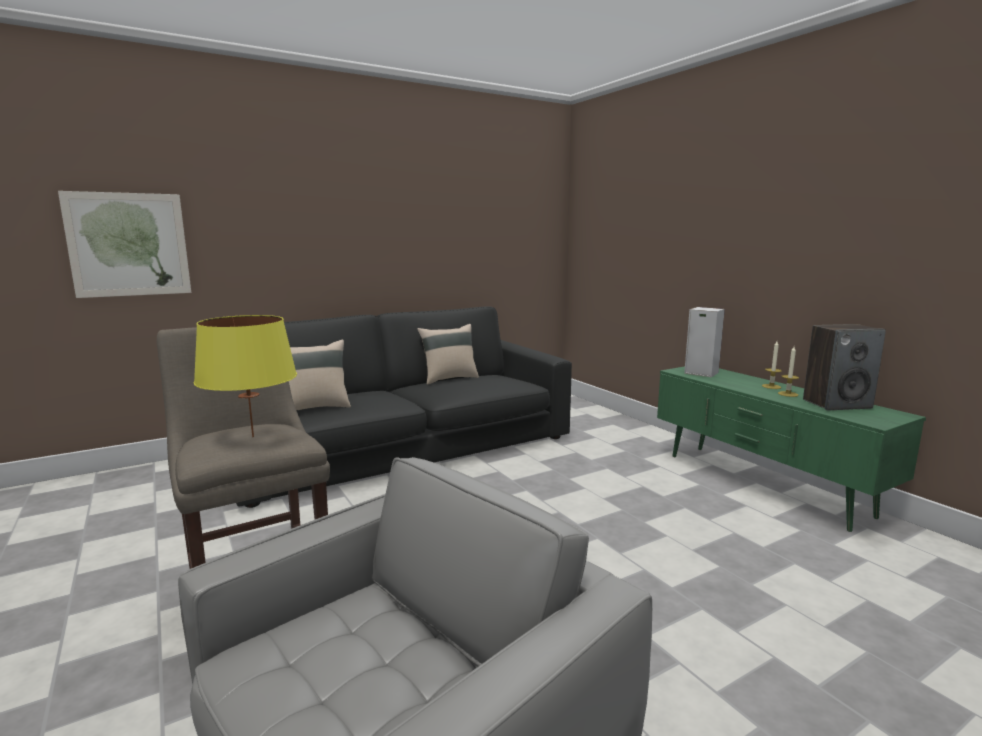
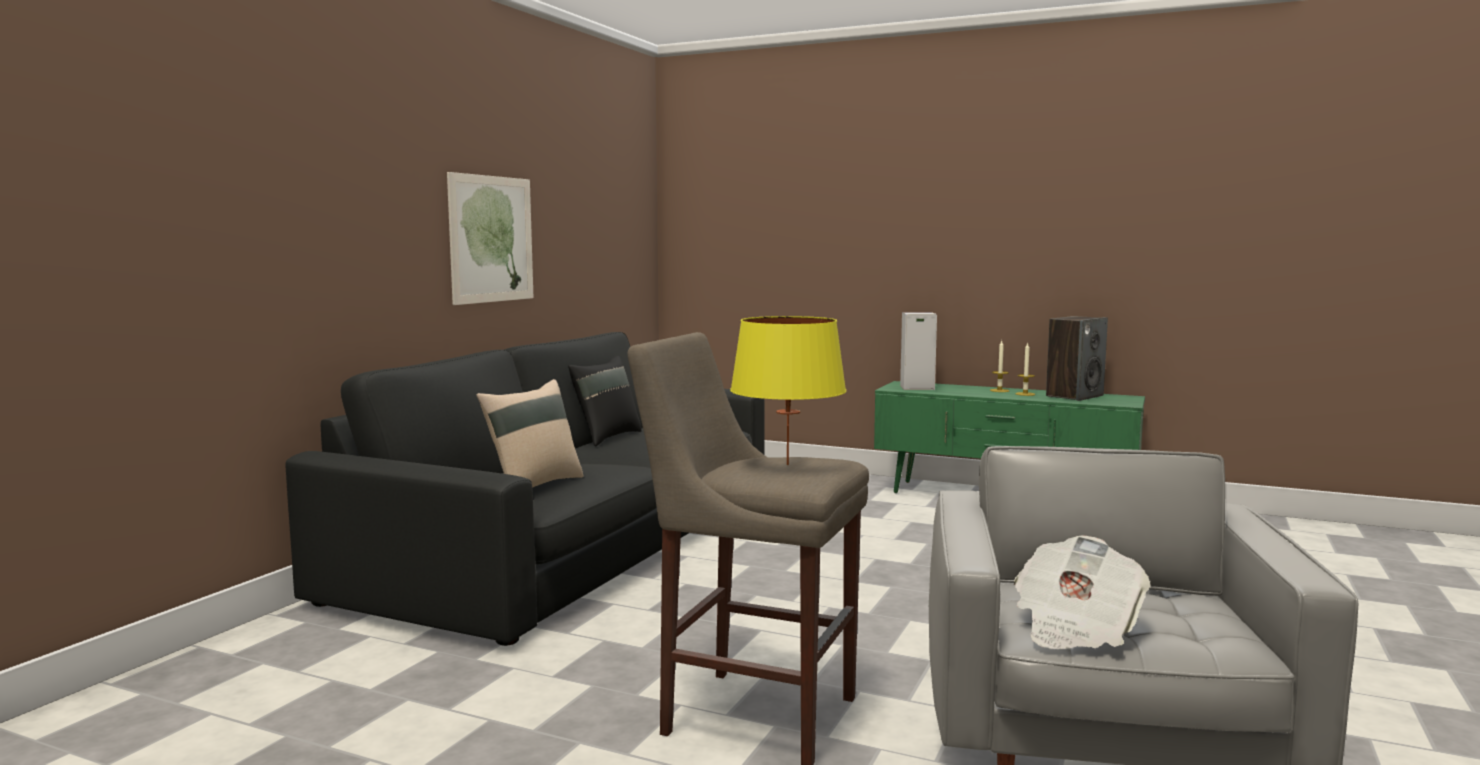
camera: 35 degrees left, 5 degrees down
picture [58,191,191,298] -> picture moved to [447,172,533,305]
beige pillow [417,324,479,385] -> black pillow [568,356,642,446]
none -> newspaper [1014,535,1151,649]

